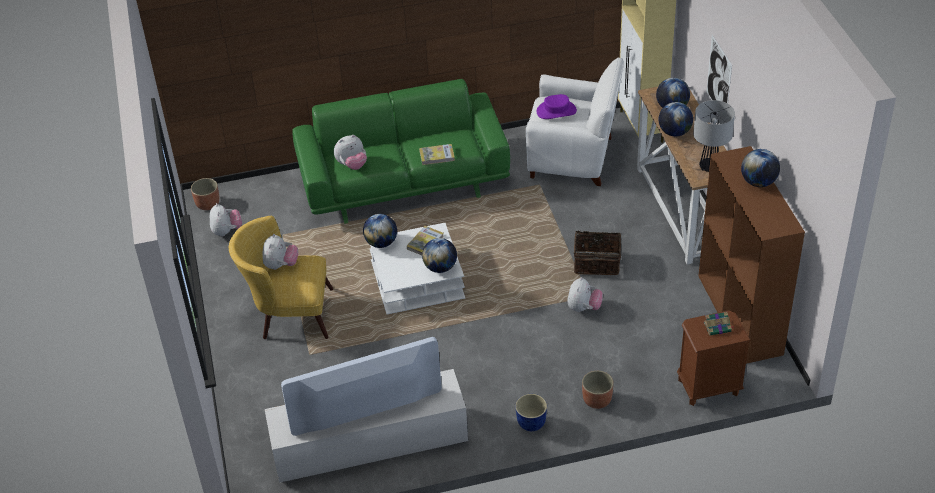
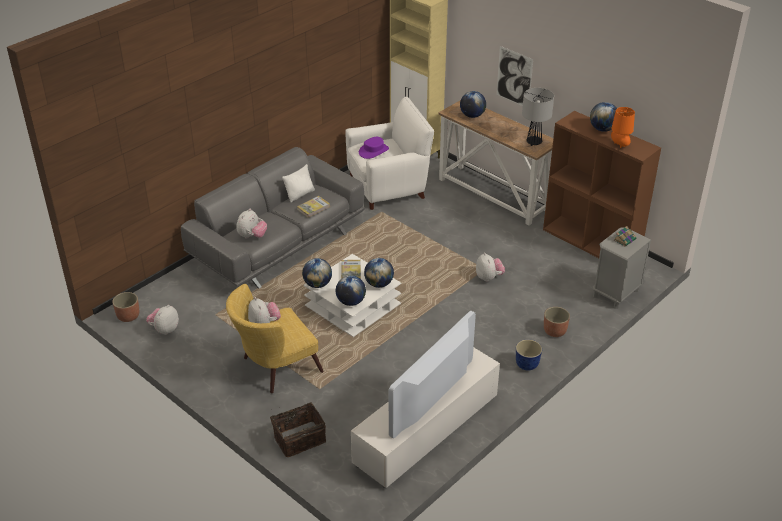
camera: 35 degrees left, 5 degrees down
plush toy [210,203,242,236] -> plush toy turned 105 degrees counterclockwise [146,305,179,335]
green sofa [292,79,510,224] -> grey sofa [181,147,365,288]
basket [574,225,621,275] -> basket moved to [270,402,326,457]
globe [659,102,693,137] -> globe moved to [336,275,366,306]
brown nightstand [677,310,751,406] -> grey nightstand [593,227,652,309]
none -> white pillow [282,164,315,202]
none -> orange table lamp [611,107,635,148]

